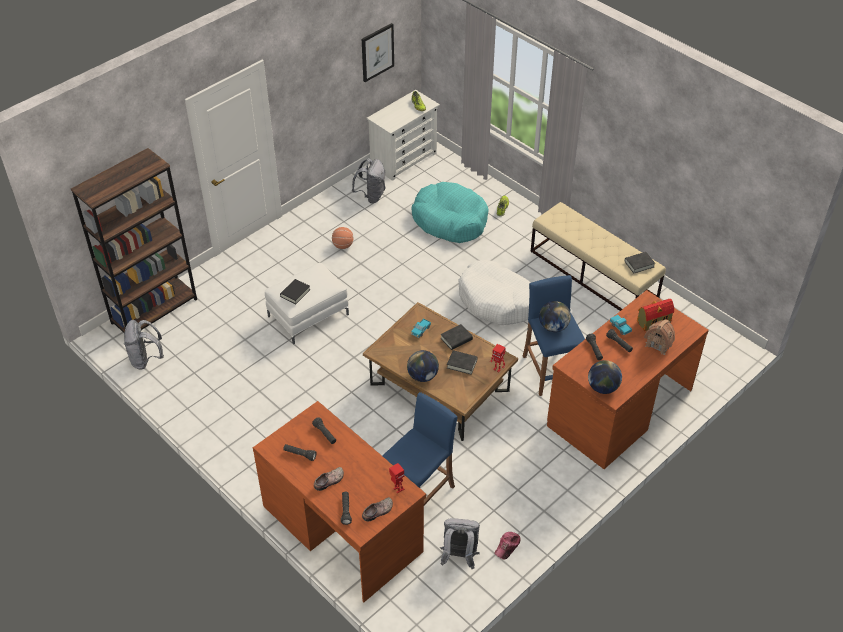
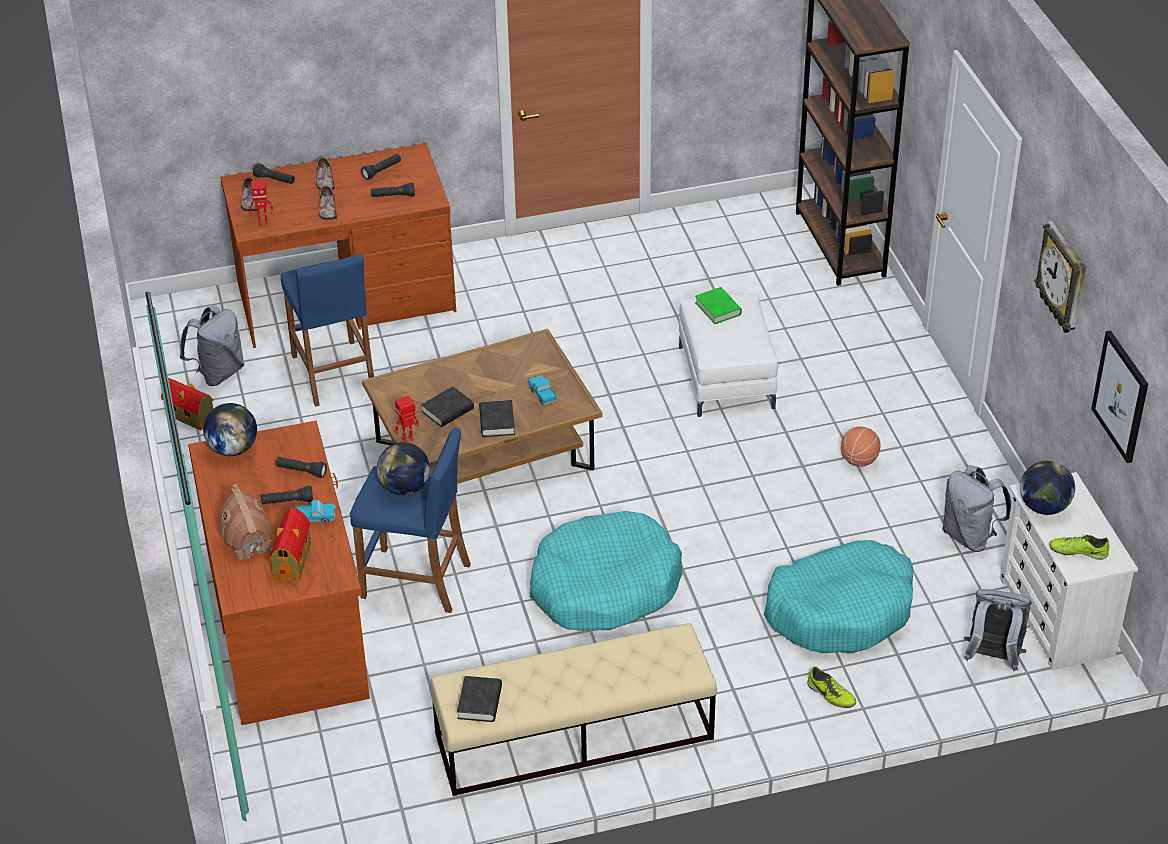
camera: 120 degrees right, 5 degrees down
grey backpack [124,320,164,370] -> grey backpack moved to [964,589,1032,671]
black book [280,279,310,305] -> green book [695,287,742,324]
globe [407,350,439,382] -> globe moved to [1020,461,1075,515]
white dog bed [459,260,531,325] -> turquoise dog bed [530,511,682,631]
cap [494,532,520,559] -> toy house [161,378,214,430]
none -> shoe [319,186,337,220]
none -> wall clock [1035,221,1086,333]

